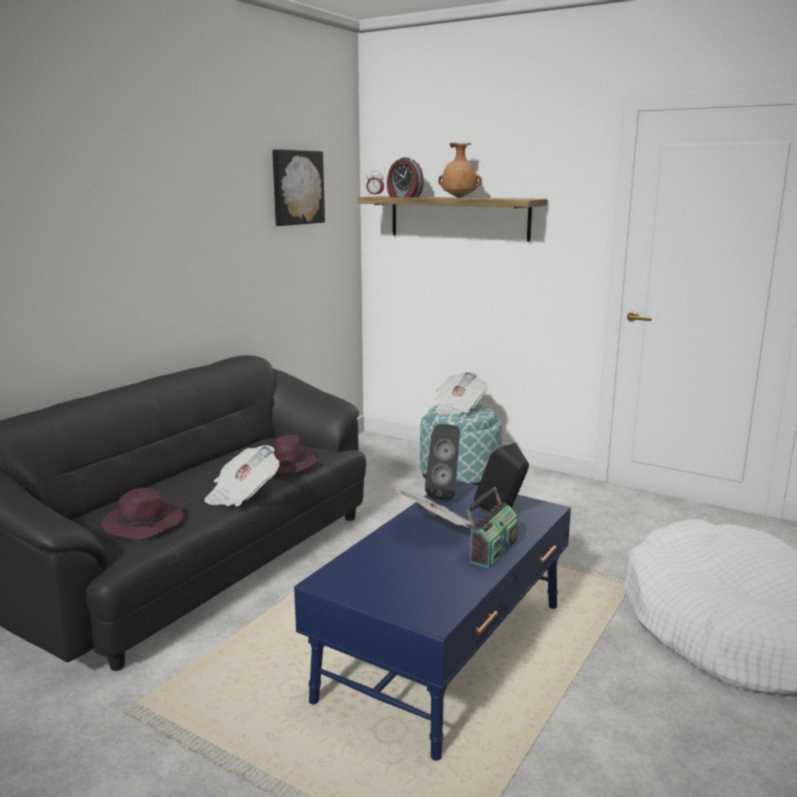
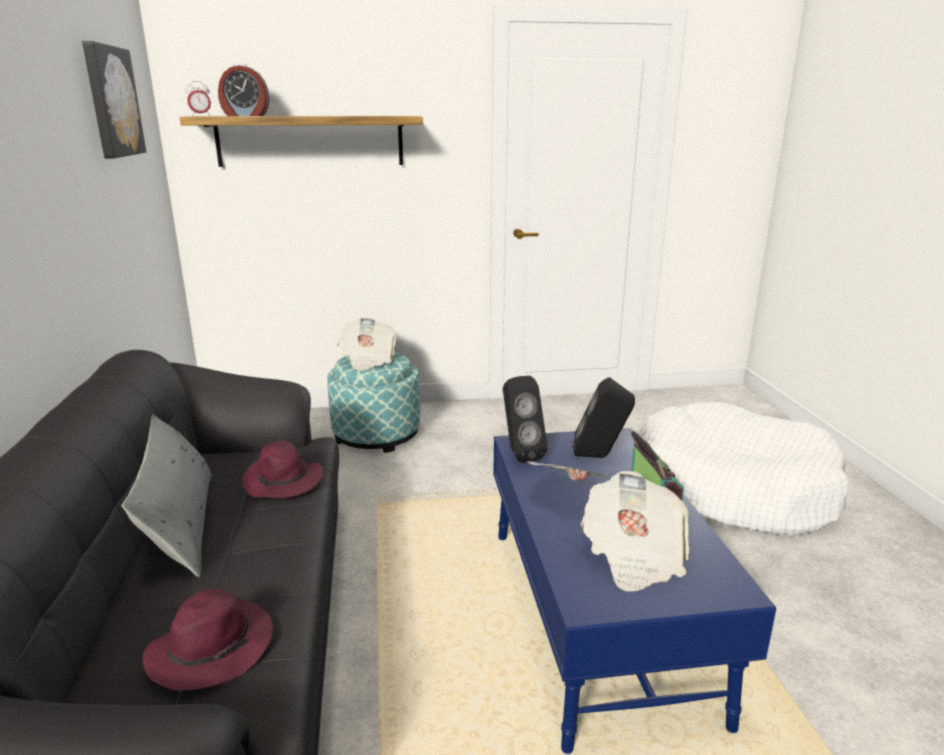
camera: 40 degrees left, 5 degrees up
newspaper [204,445,280,506] -> newspaper moved to [581,471,689,592]
brown vase [438,143,482,198] -> none
none -> grey pillow [122,414,212,577]

